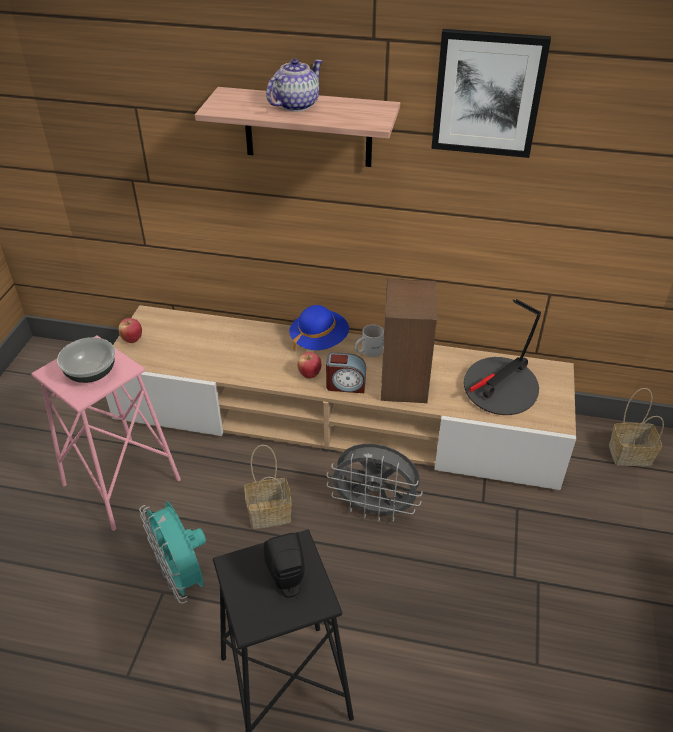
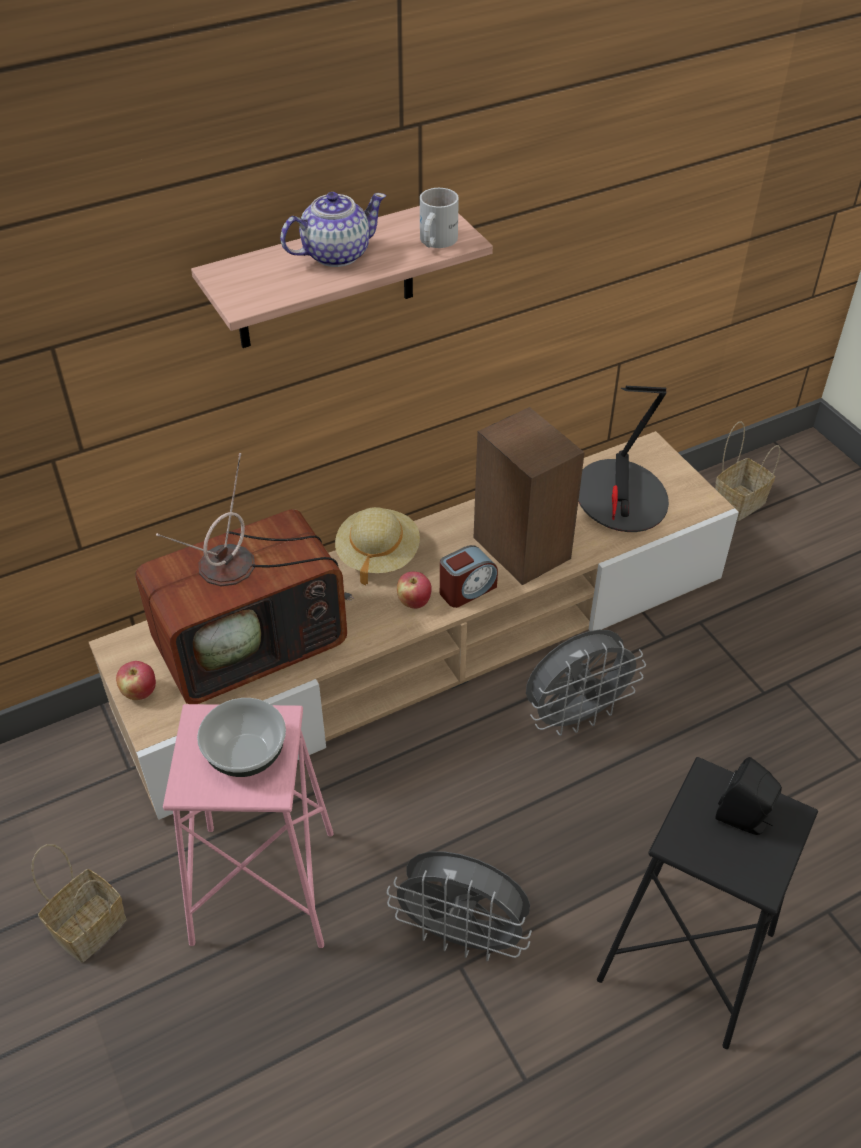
camera: 40 degrees left, 5 degrees up
turquoise fan [139,501,206,604] -> grey fan [387,852,532,962]
basket [244,445,292,529] -> basket moved to [31,844,127,963]
teapot [266,58,322,112] -> teapot turned 60 degrees clockwise [280,192,386,267]
blue hat [290,305,349,352] -> beige hat [335,507,420,586]
white mug [355,324,384,357] -> white mug moved to [420,188,459,248]
picture [431,29,551,158] -> none
none -> television [135,453,354,704]

